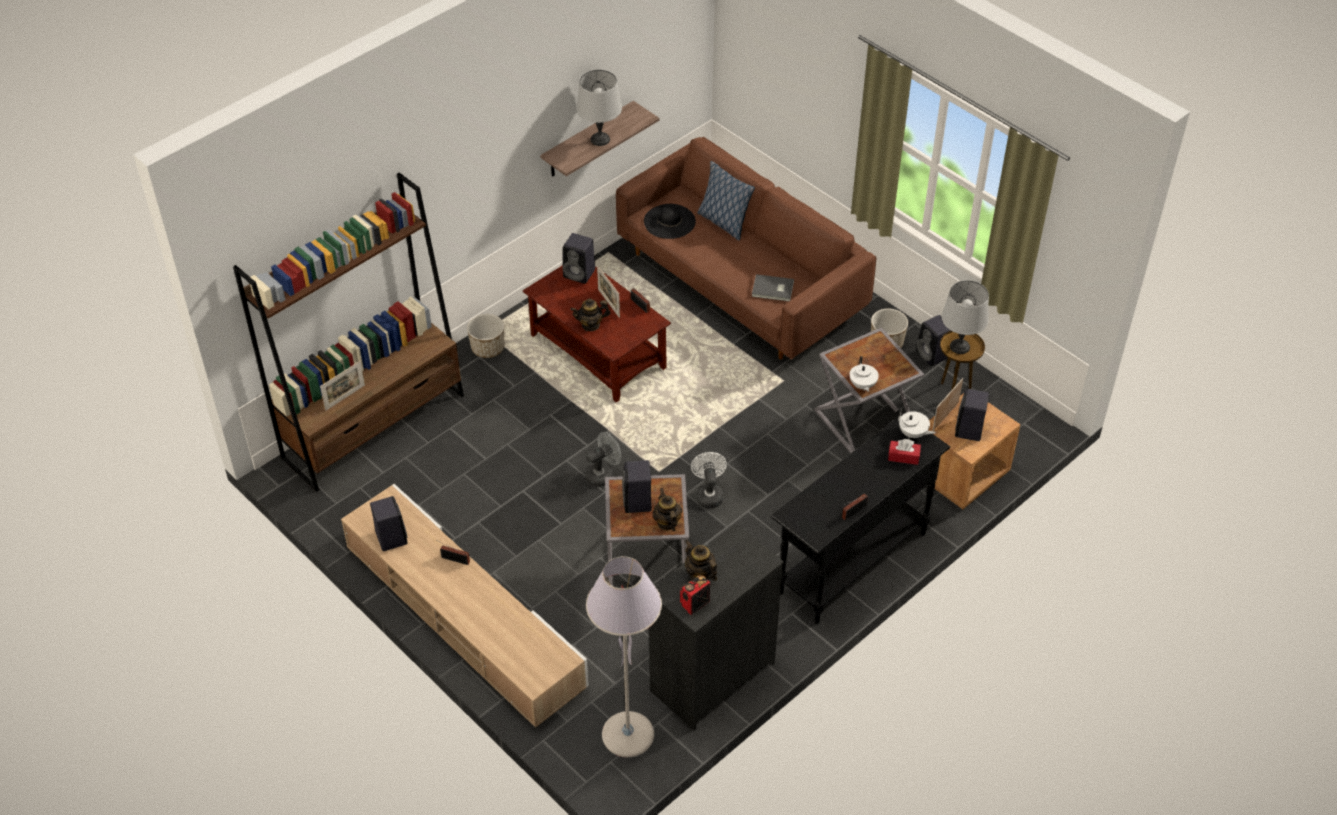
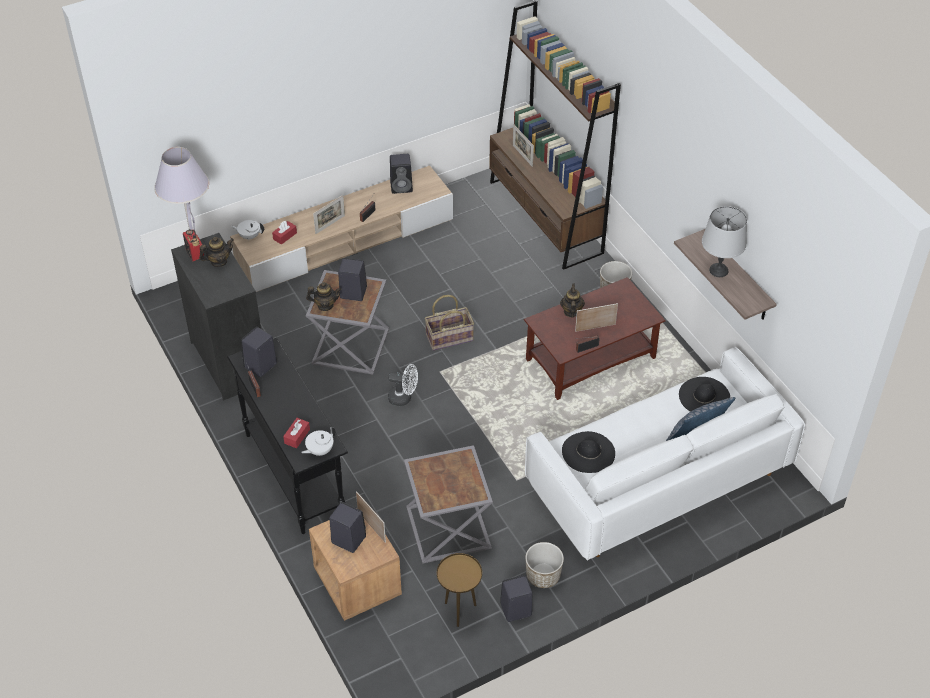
camera: 105 degrees right, 0 degrees up
black speaker [563,233,595,284] -> black speaker moved to [241,327,277,377]
grey fan [585,432,621,487] -> basket [425,295,474,351]
brown sofa [616,137,876,360] -> white sofa [525,347,805,561]
grey book [752,274,794,301] -> black hat [562,431,615,473]
white teapot [850,356,879,392] -> white teapot moved to [231,220,264,240]
grey table lamp [941,280,989,354] -> none
none -> red tissue box [272,221,297,245]
none -> picture frame [313,195,345,234]

